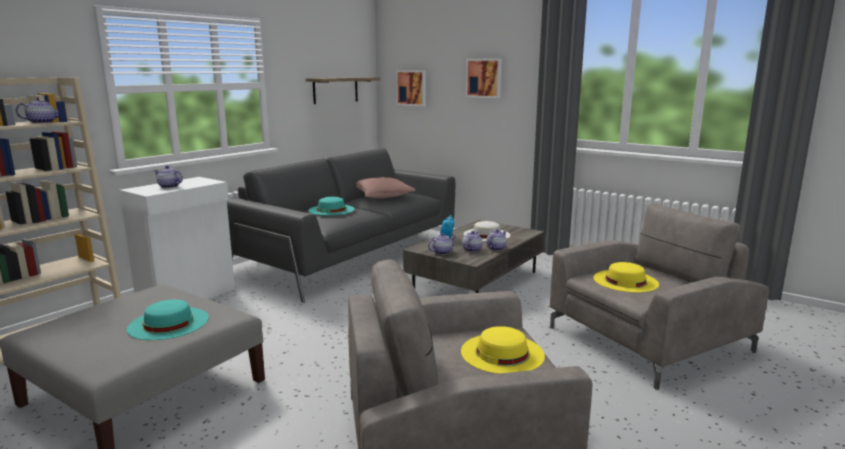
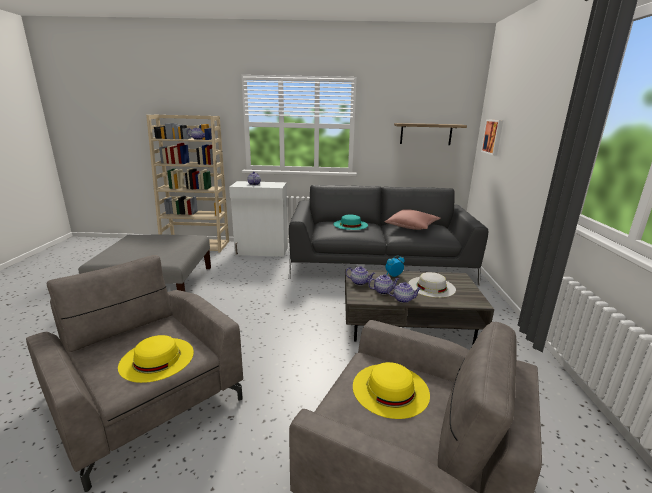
camera: 55 degrees right, 5 degrees up
turquoise hat [127,300,209,340] -> none
picture [466,59,502,98] -> none

